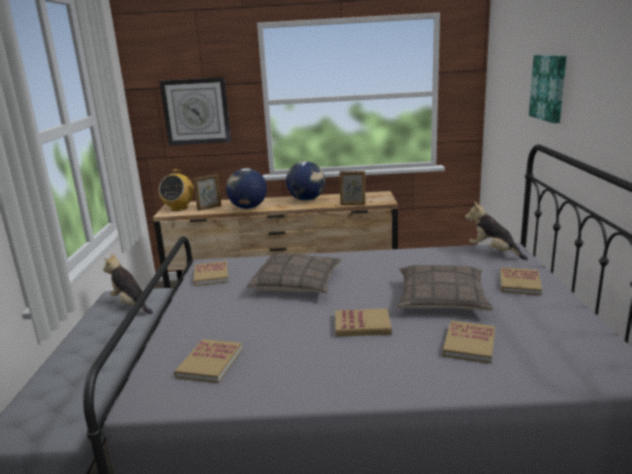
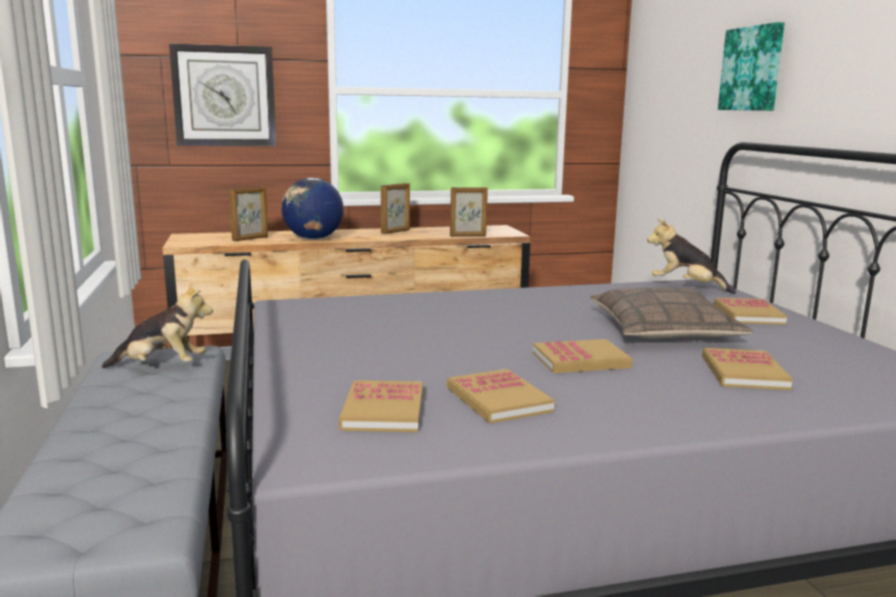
camera: 15 degrees left, 5 degrees down
plush toy [103,253,153,314] -> plush toy turned 150 degrees clockwise [102,282,213,368]
radio [159,169,194,211] -> none
book [193,261,228,286] -> book moved to [447,369,555,423]
pillow [247,253,342,293] -> none
globe [286,161,325,201] -> picture frame [381,183,410,234]

